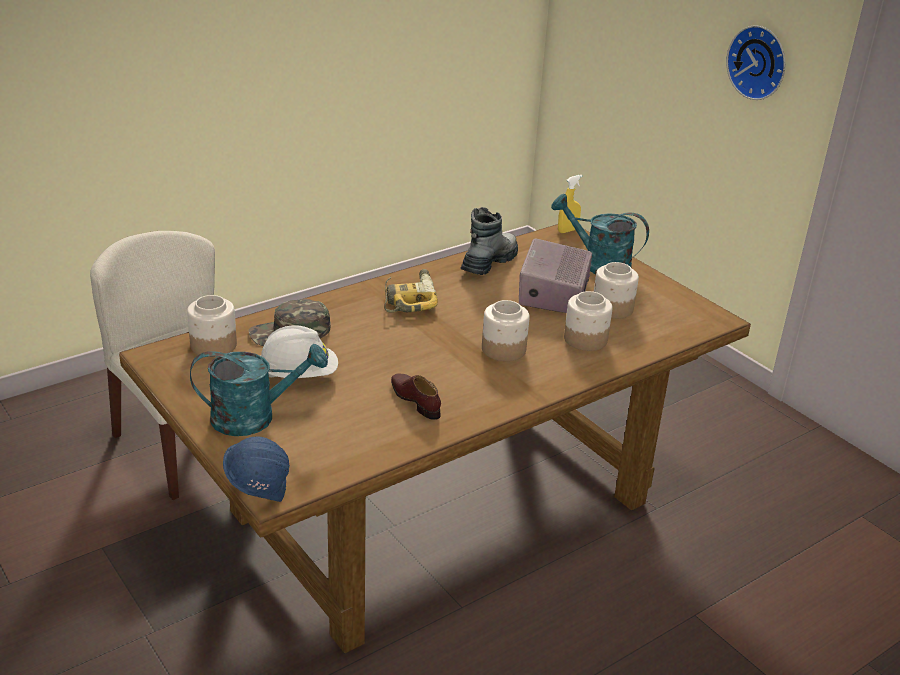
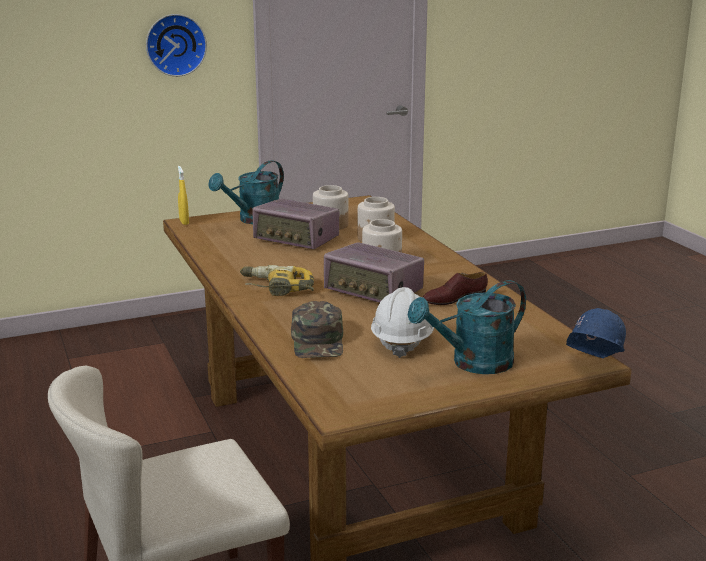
camera: 75 degrees left, 10 degrees down
jar [187,295,237,357] -> none
turquoise watering can [190,344,328,436] -> turquoise watering can turned 120 degrees counterclockwise [408,280,526,374]
boot [461,207,518,275] -> none
none -> radio [324,242,424,303]

